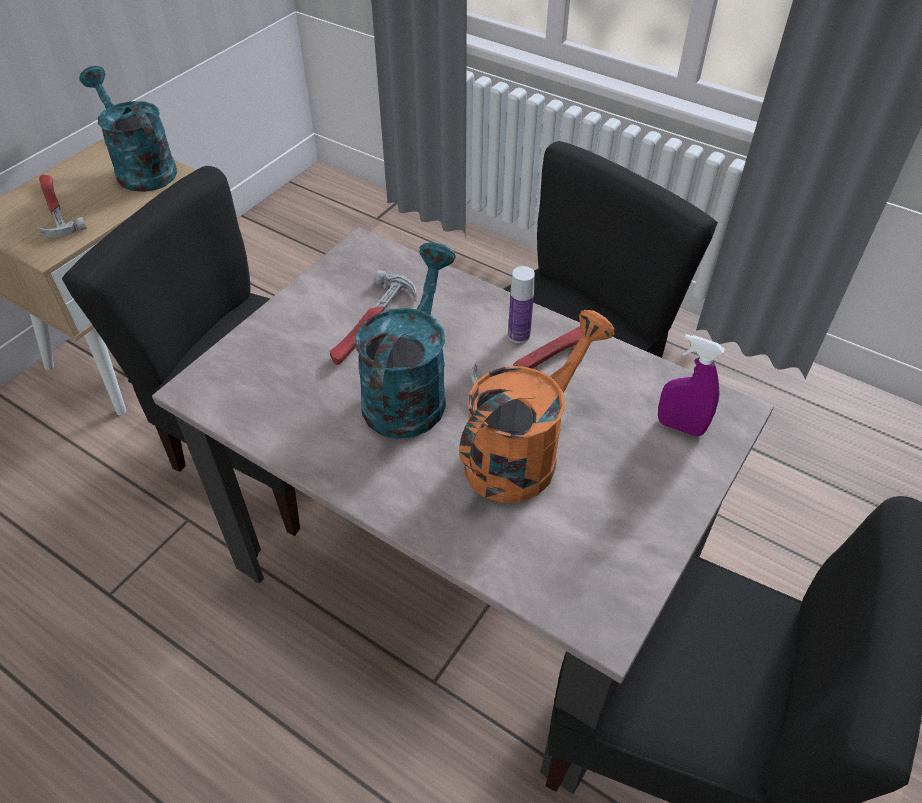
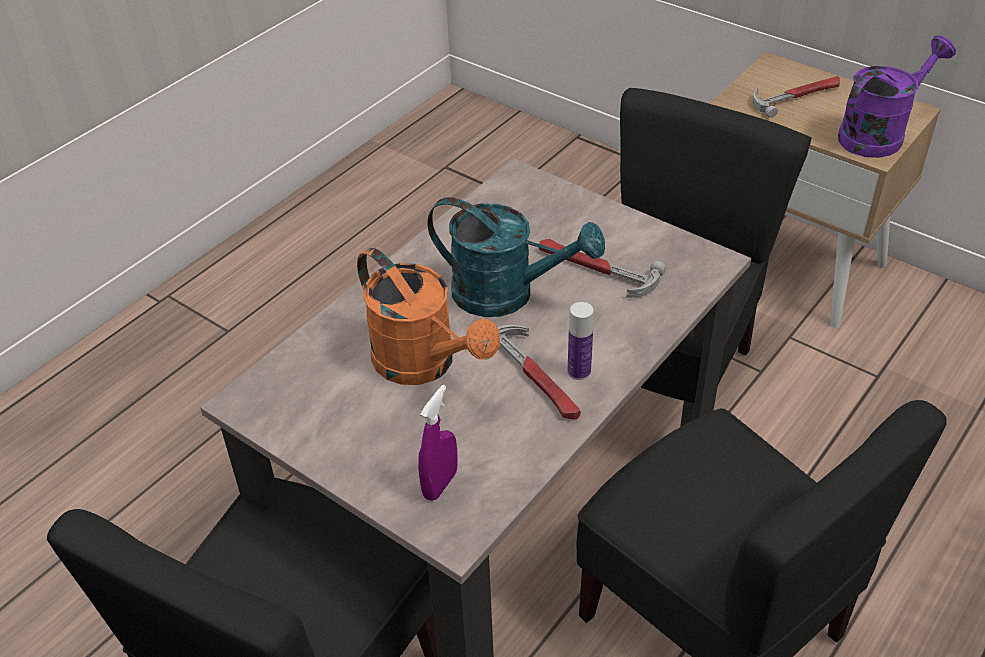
camera: 95 degrees right, 5 degrees down
turquoise watering can [79,66,177,192] -> purple watering can [838,35,956,158]

